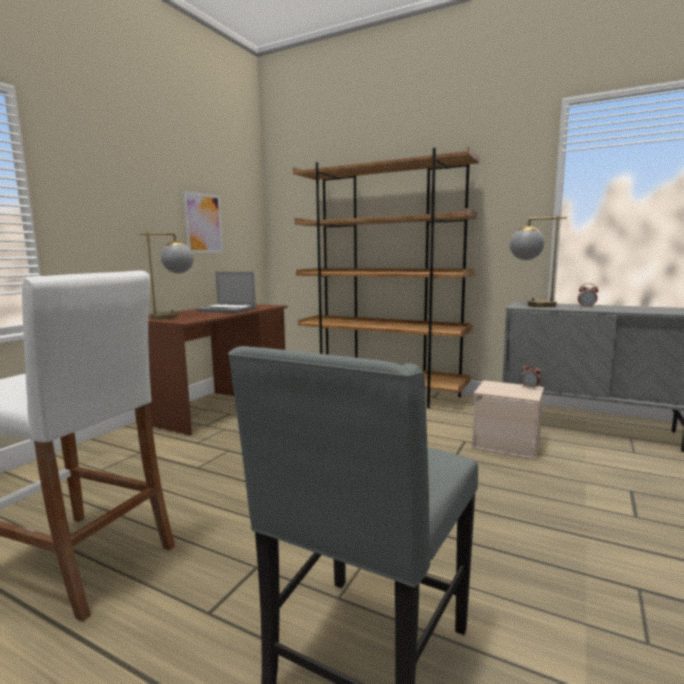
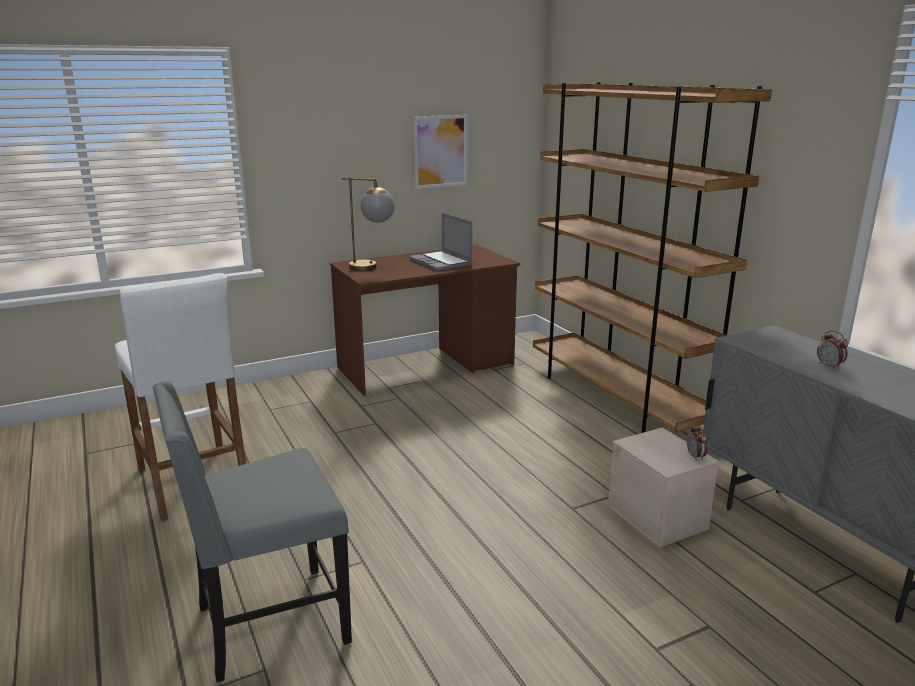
camera: 35 degrees right, 10 degrees up
table lamp [510,216,567,307] -> none

